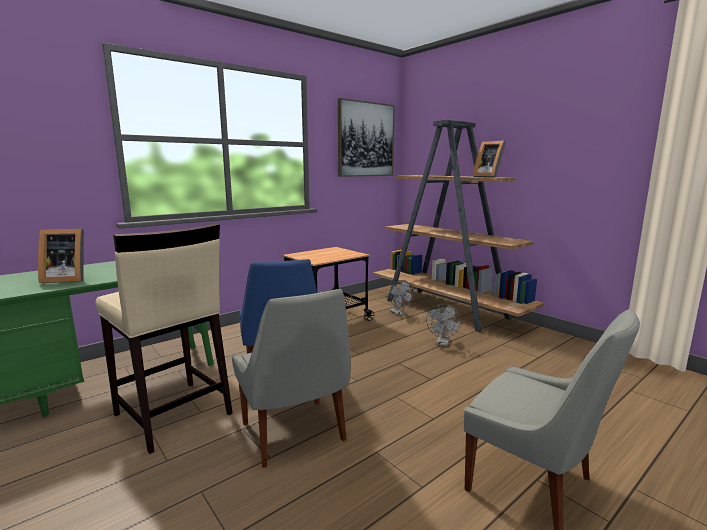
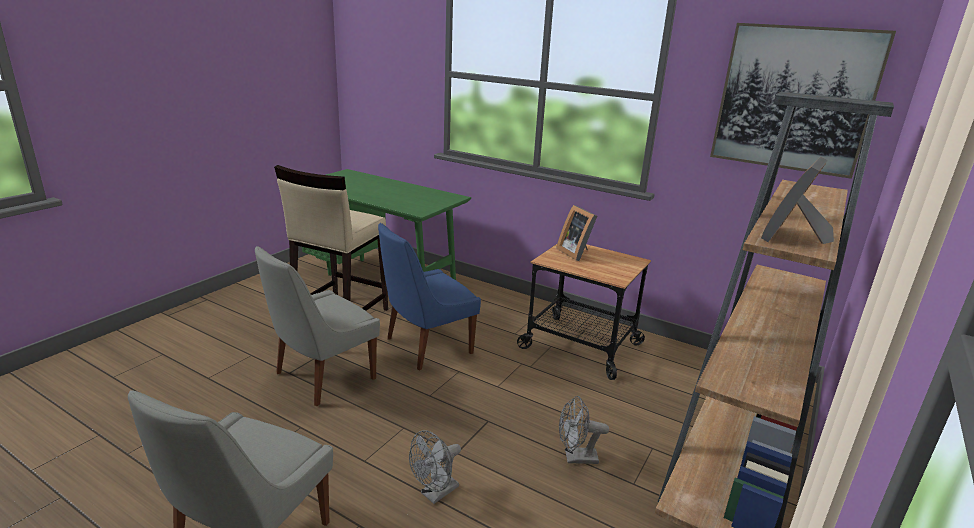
camera: 70 degrees right, 10 degrees up
picture frame [38,229,84,283] -> picture frame moved to [556,205,597,261]
grey fan [389,280,413,316] -> grey fan moved to [409,430,461,504]

